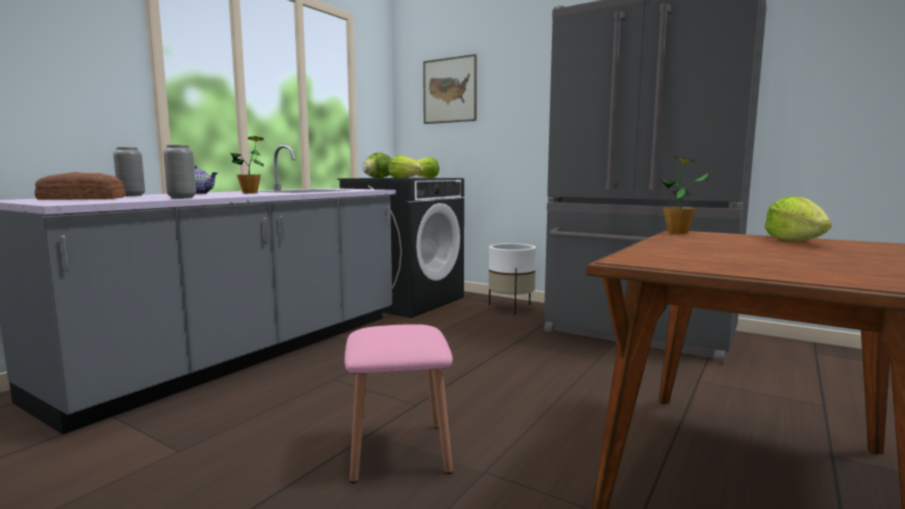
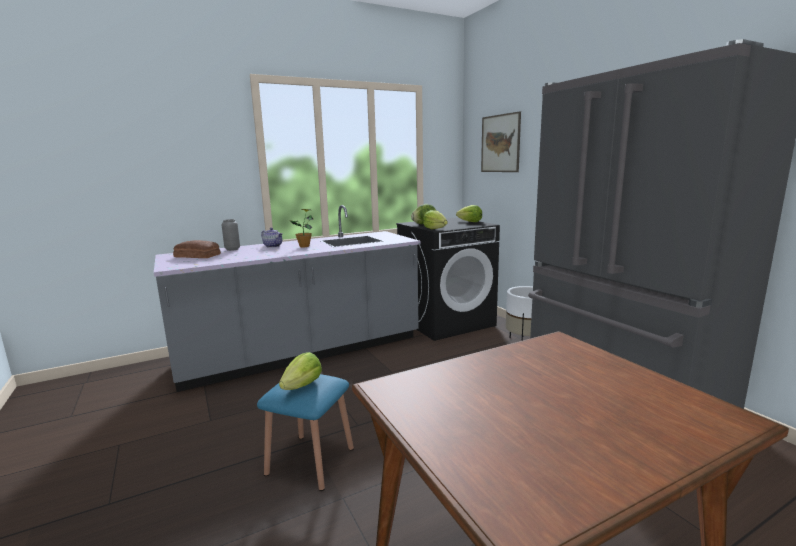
camera: 30 degrees right, 5 degrees up
grey vase [163,145,196,199] -> none
pink stool [345,324,453,483] -> blue stool [257,374,354,491]
potted plant [660,157,709,234] -> none
lettuce [764,196,832,241] -> lettuce moved to [279,352,322,390]

